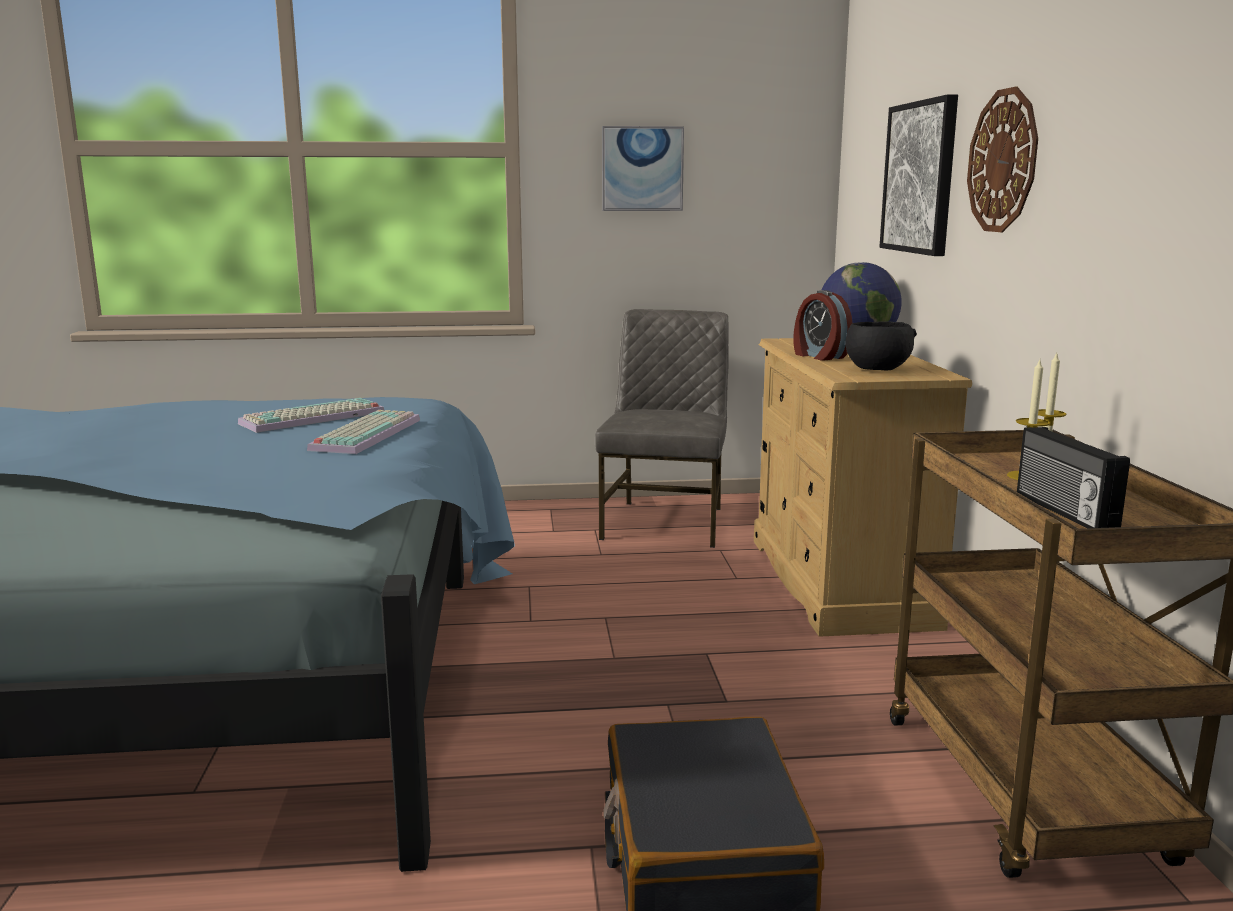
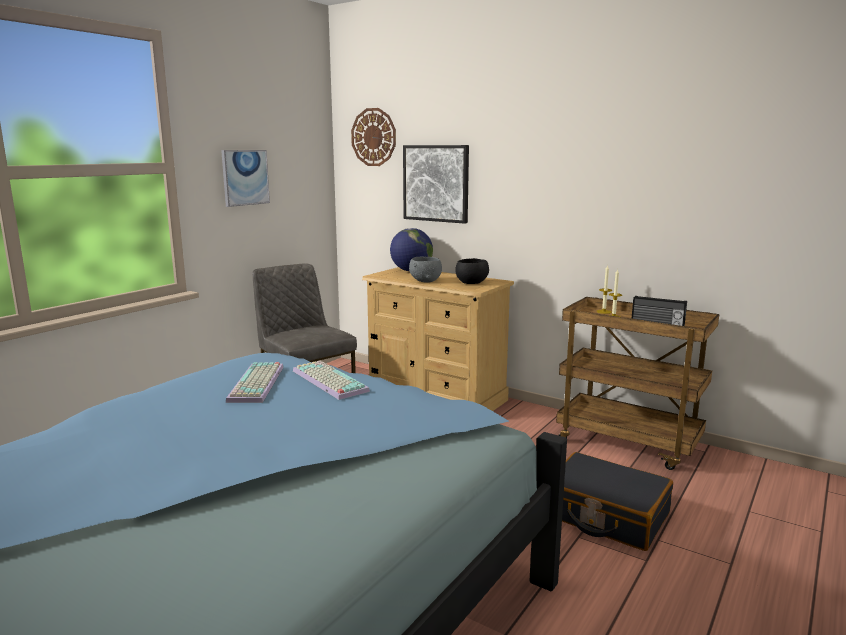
camera: 50 degrees left, 0 degrees up
alarm clock [793,290,852,361] -> grey bowl [409,257,442,282]
wall clock [967,87,1038,232] -> wall clock moved to [351,108,396,166]

